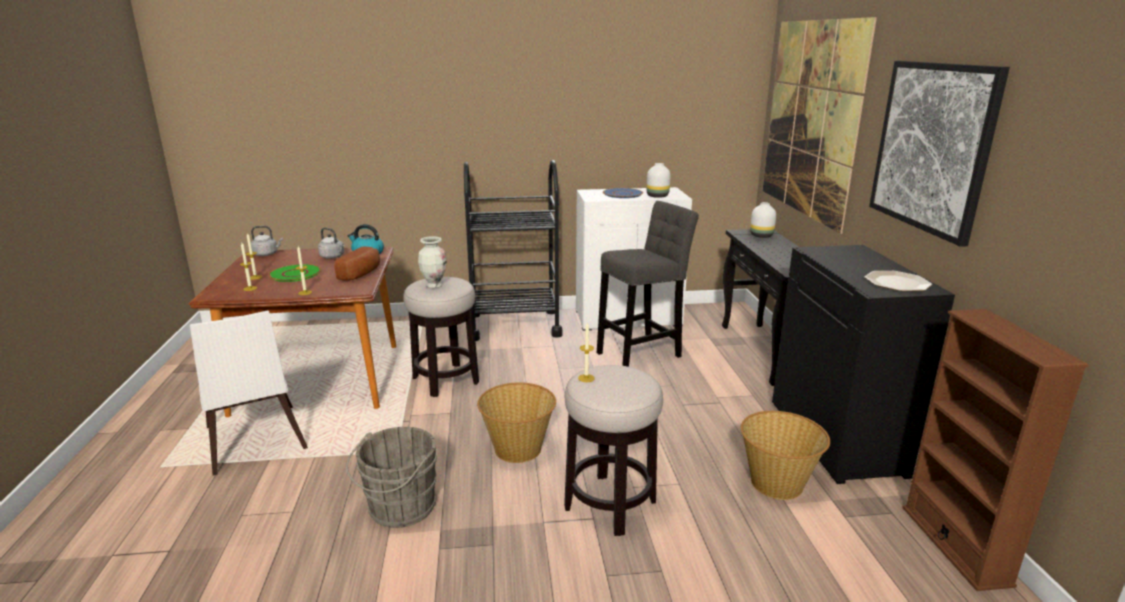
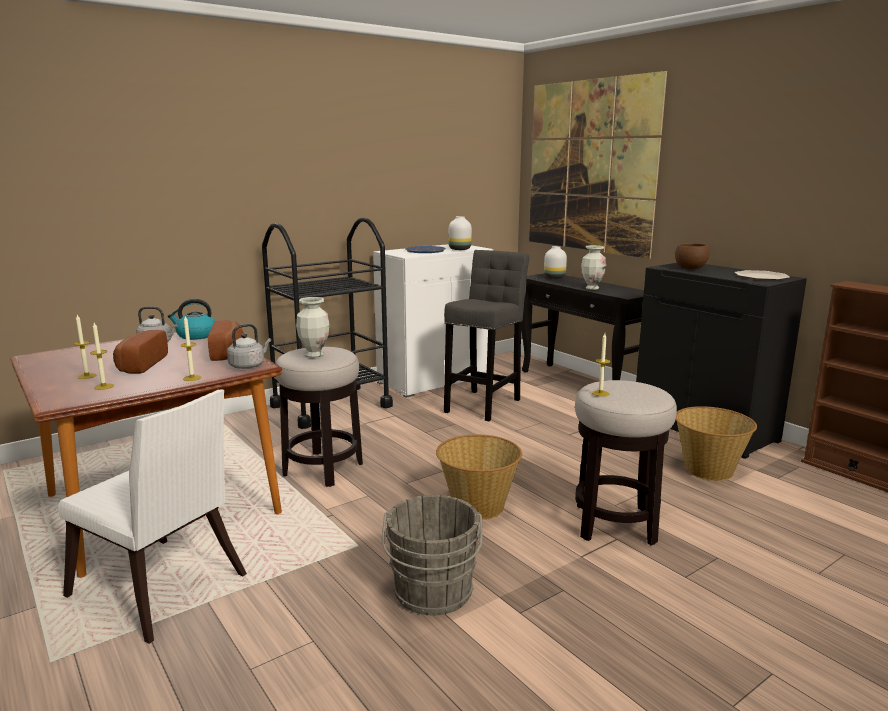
camera: 30 degrees left, 5 degrees down
grey kettle [251,226,283,256] -> grey kettle moved to [227,324,271,369]
green plate [269,264,321,282] -> bread [113,330,168,374]
picture [869,61,1010,247] -> none
none -> vase [581,245,606,290]
none -> brown bowl [675,243,710,269]

